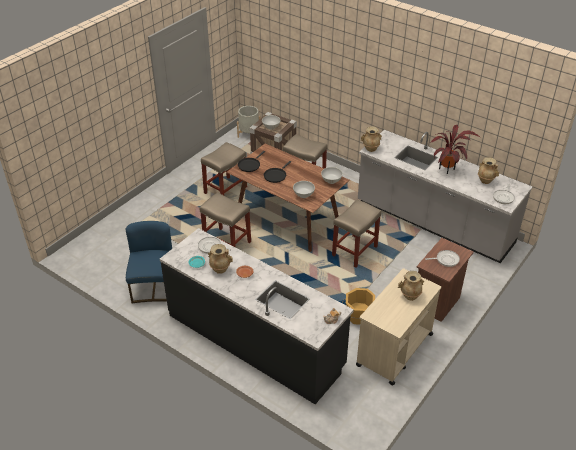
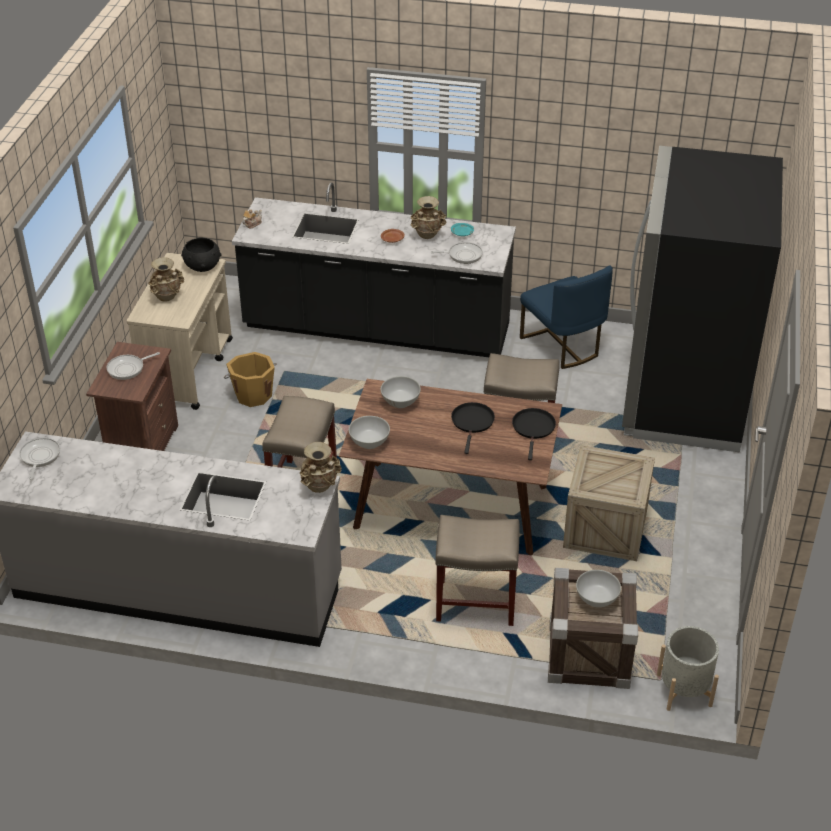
camera: 155 degrees right, 0 degrees up
beige stool [201,142,247,195] -> crate [563,445,655,561]
potted plant [430,125,480,174] -> none
beige vase [478,157,499,184] -> none
none -> black bowl [181,238,221,272]
none -> black fridge [622,146,783,453]

